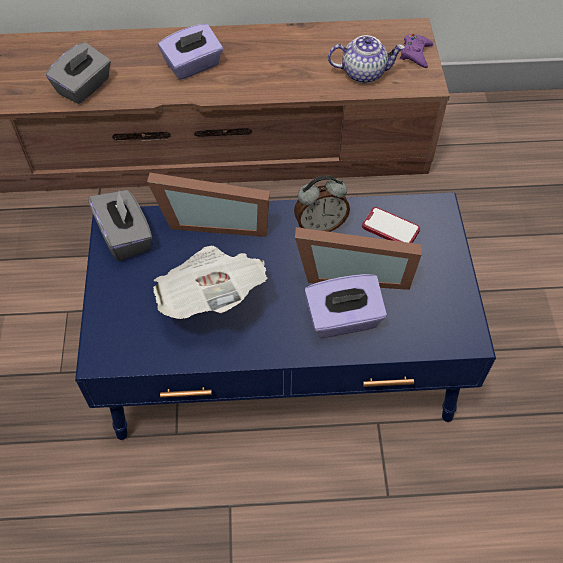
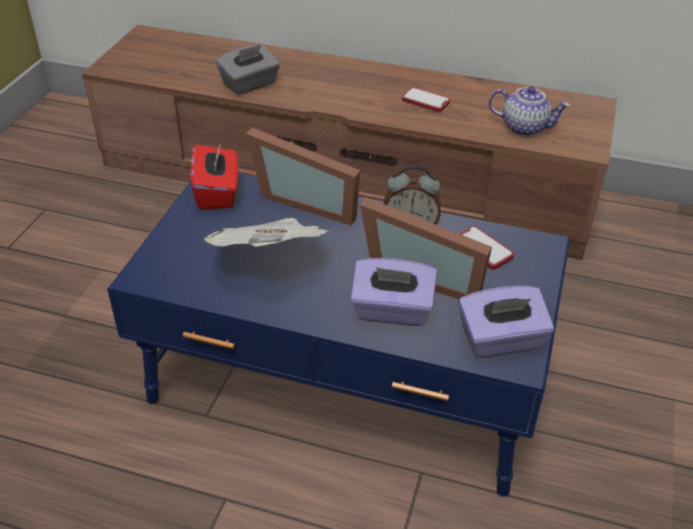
camera: 20 degrees right, 15 degrees down
grey tissue box [88,190,152,261] -> red tissue box [190,142,238,209]
purple tissue box [158,24,223,80] -> purple tissue box moved to [458,286,554,358]
purple game controller [400,34,433,68] -> none
none -> phone [402,88,450,112]

